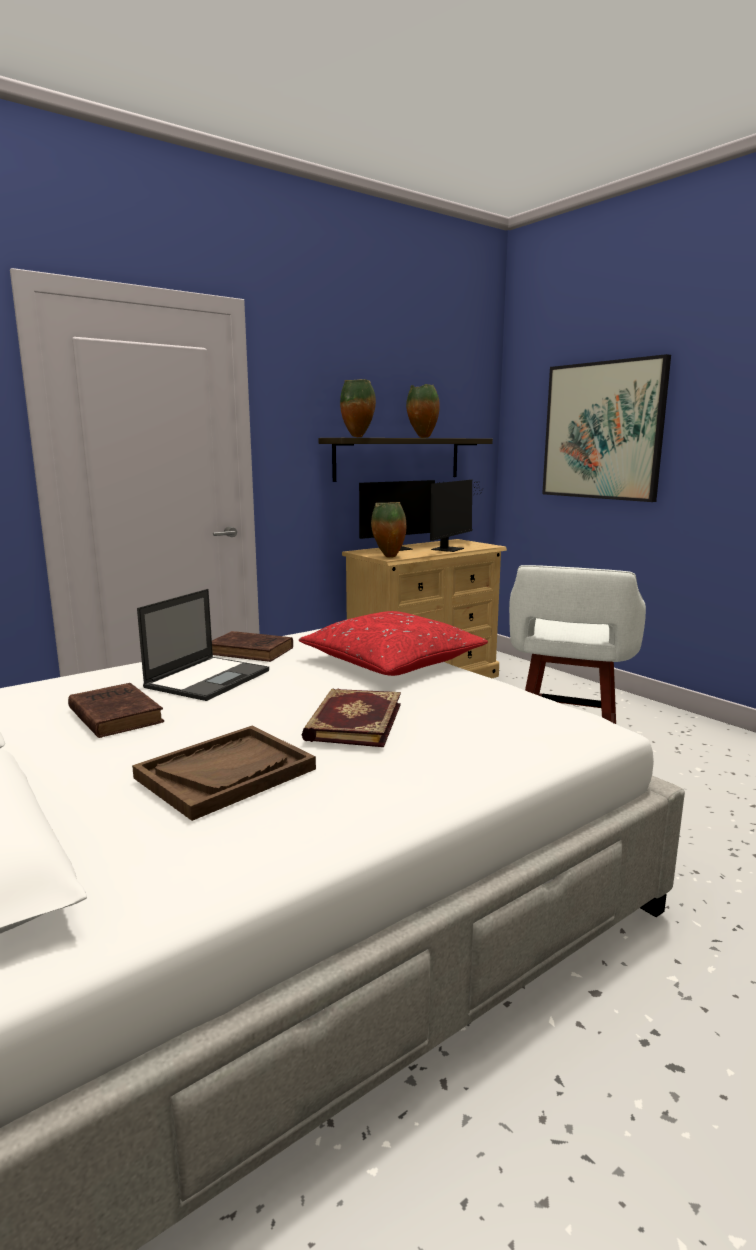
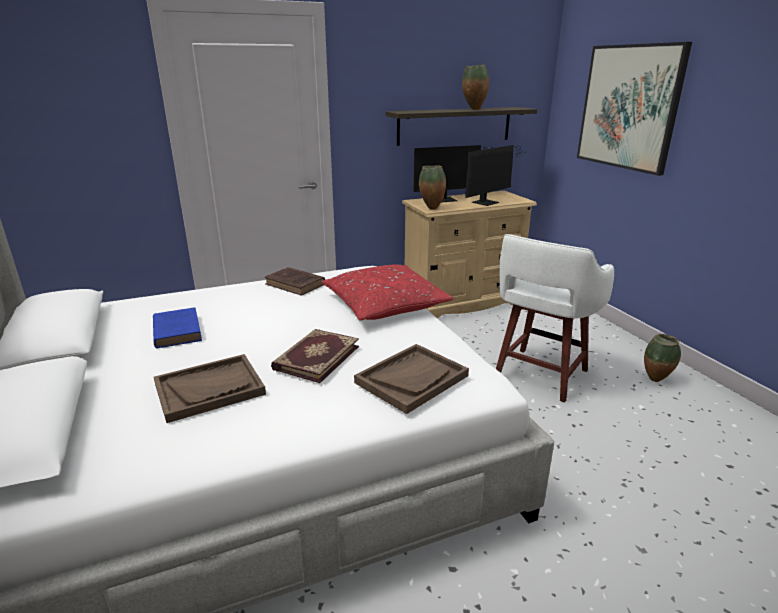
camera: 15 degrees right, 10 degrees up
brown book [68,683,164,738] -> blue book [153,307,202,349]
laptop [137,589,269,701] -> none
vase [340,379,376,437] -> vase moved to [644,334,681,382]
none -> brown tray [354,344,469,414]

